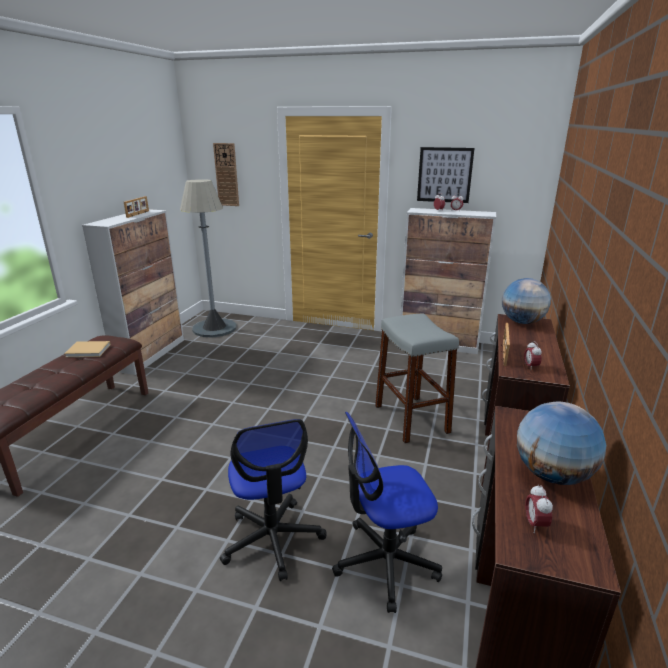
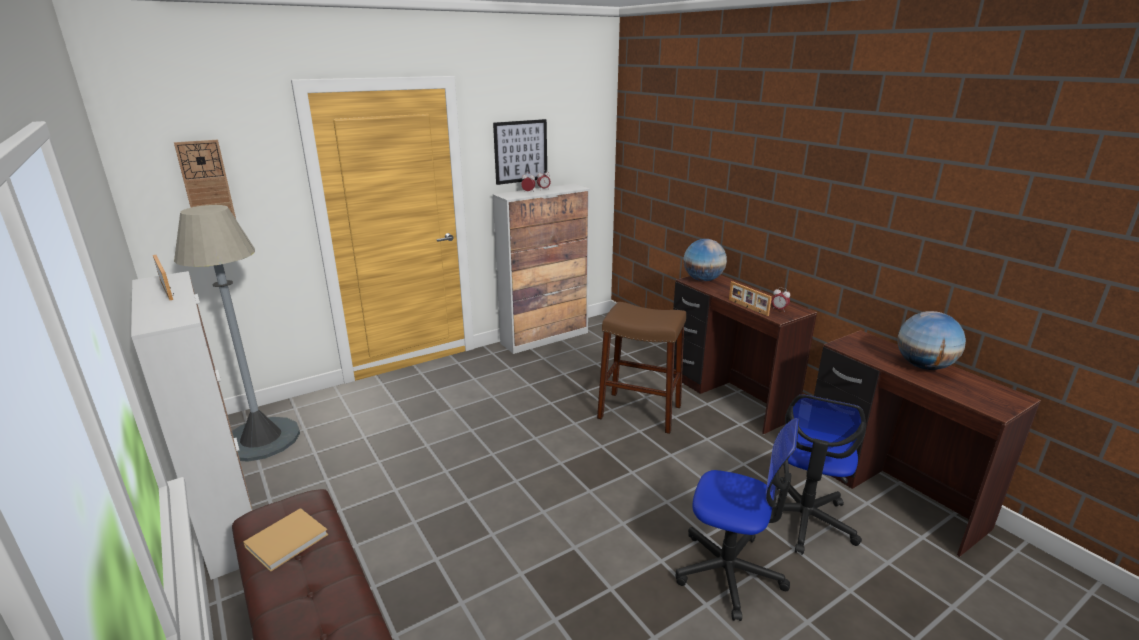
camera: 50 degrees left, 0 degrees up
grey stool [375,313,459,443] -> brown stool [597,302,686,434]
alarm clock [525,484,553,533] -> none

